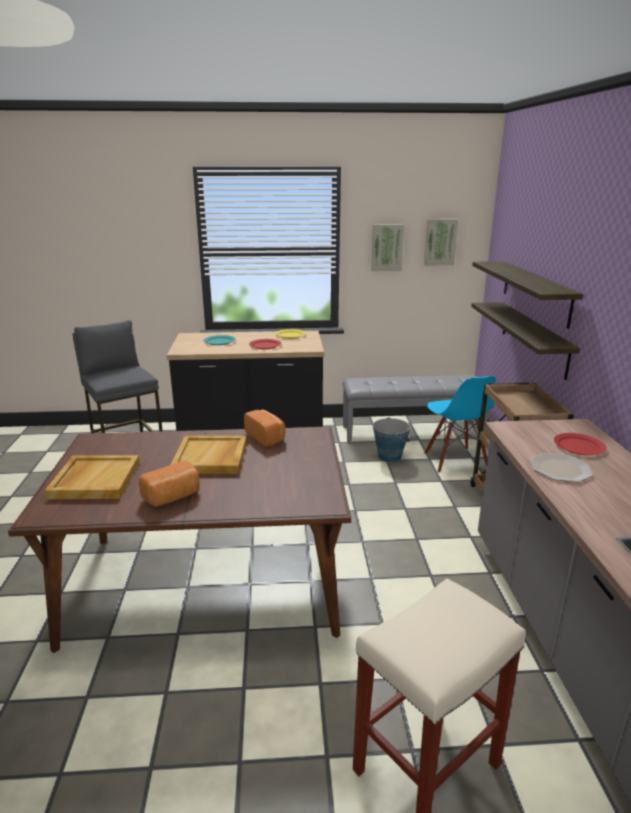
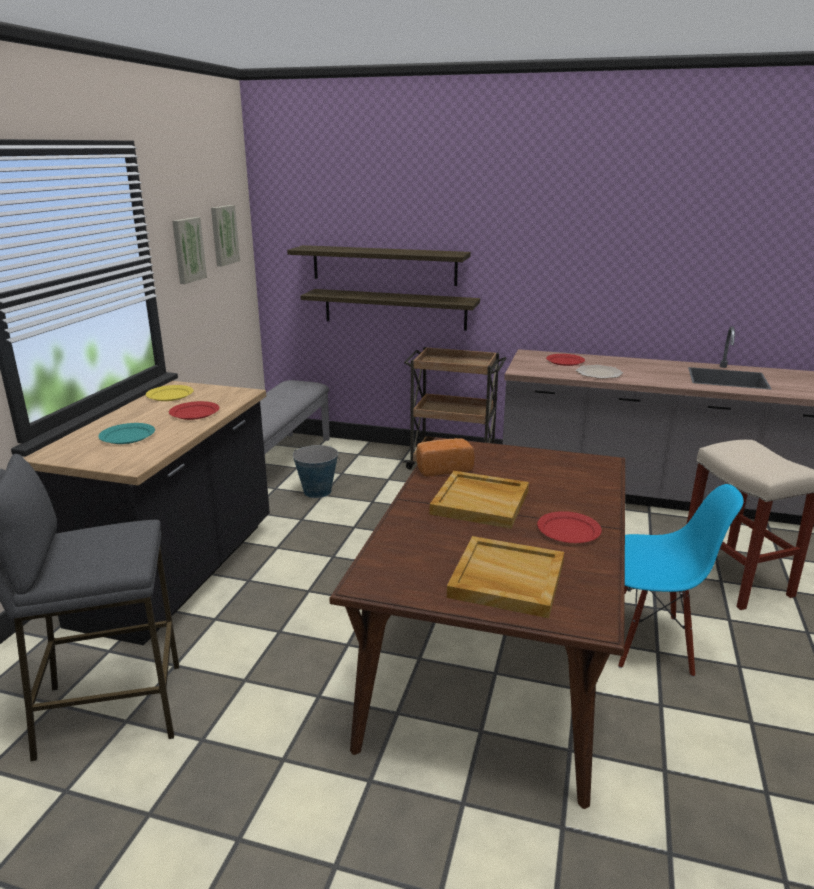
camera: 70 degrees left, 0 degrees up
bread [139,461,200,507] -> red plate [537,511,602,543]
blue chair [424,376,495,473] -> blue chair moved to [618,484,744,677]

